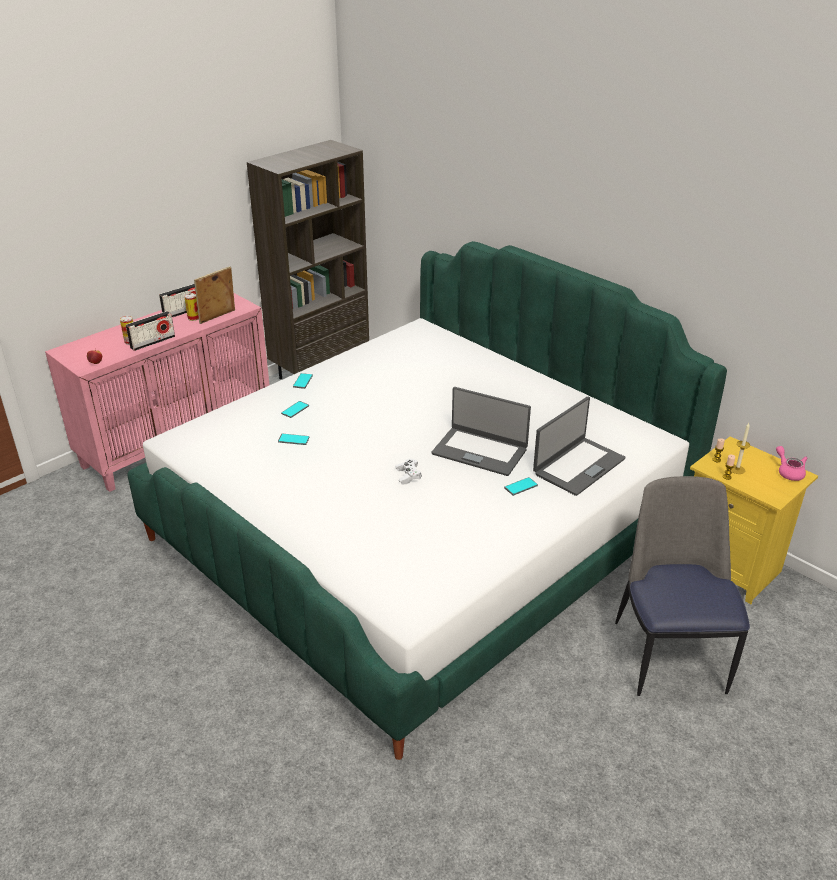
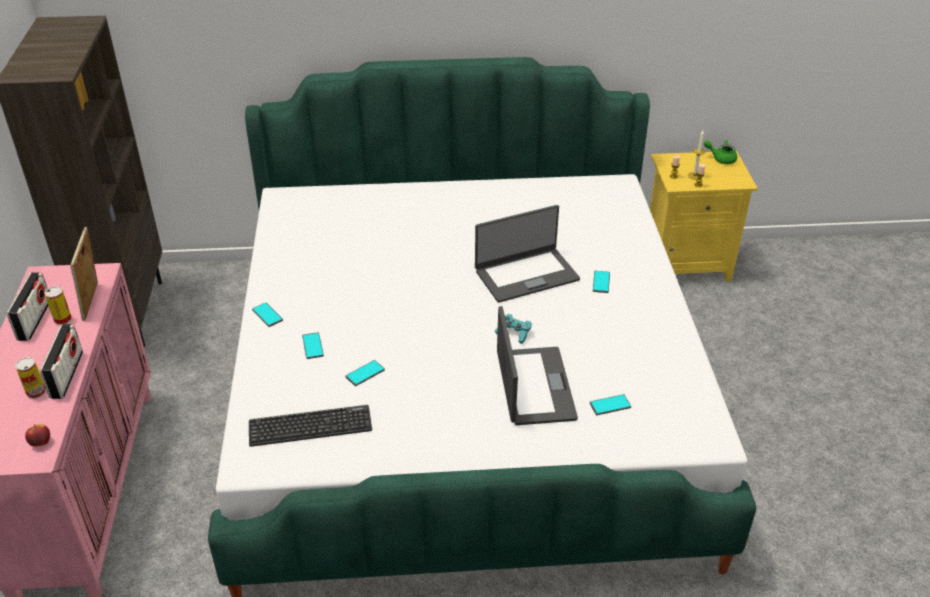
camera: 50 degrees left, 5 degrees up
white game controller [395,459,422,485] -> turquoise game controller [495,314,532,344]
laptop [533,397,625,496] -> laptop moved to [497,306,578,425]
chair [615,476,750,696] -> none
pink teapot [776,446,807,481] -> green teapot [704,140,737,164]
none -> keyboard [249,405,372,447]
none -> phone [590,394,631,415]

